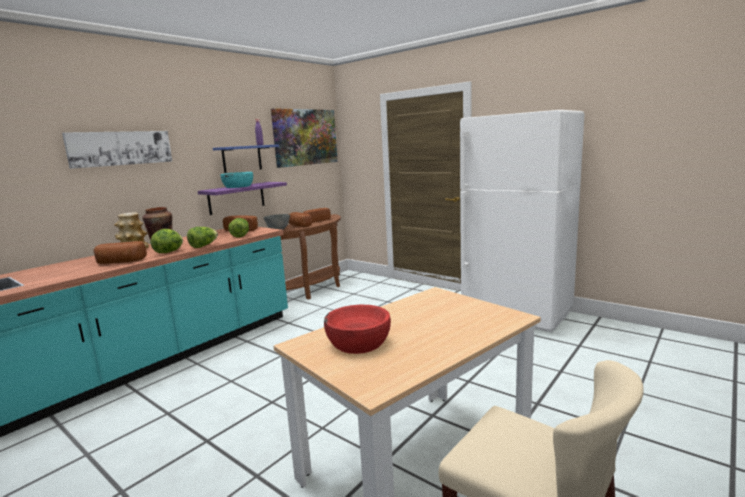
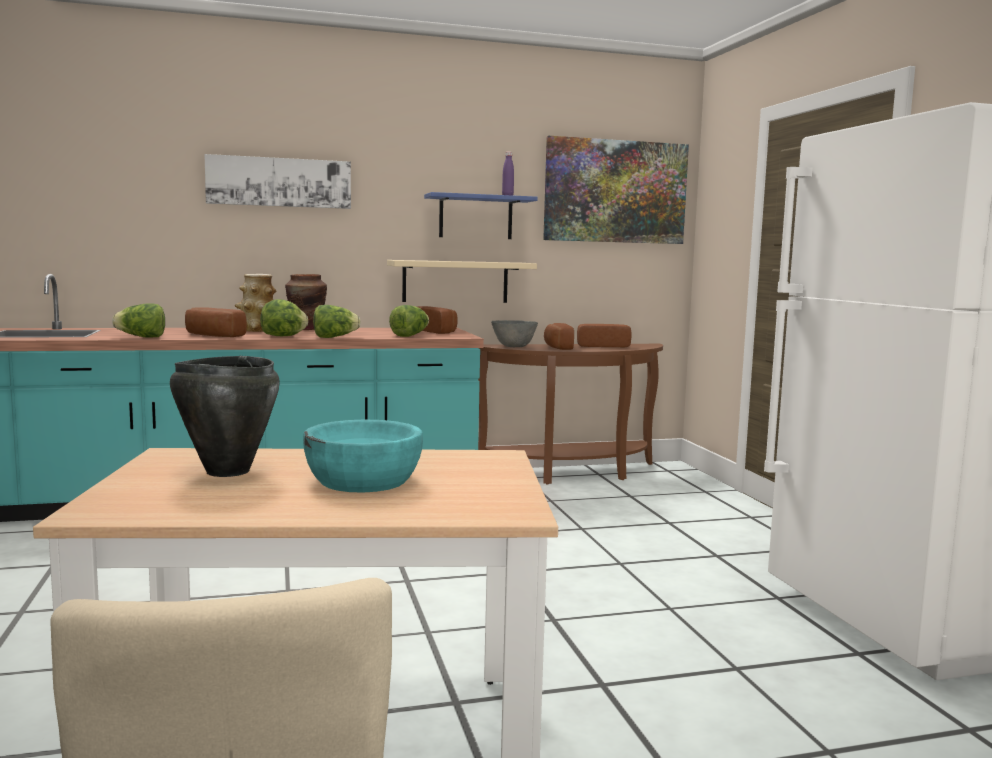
camera: 35 degrees right, 5 degrees down
purple shelf [198,182,287,215] -> beige shelf [387,260,537,303]
turquoise bowl [221,172,253,188] -> turquoise bowl moved to [303,420,423,493]
red bowl [324,305,391,354] -> black cooking pot [170,356,280,477]
none -> lettuce [112,303,165,338]

